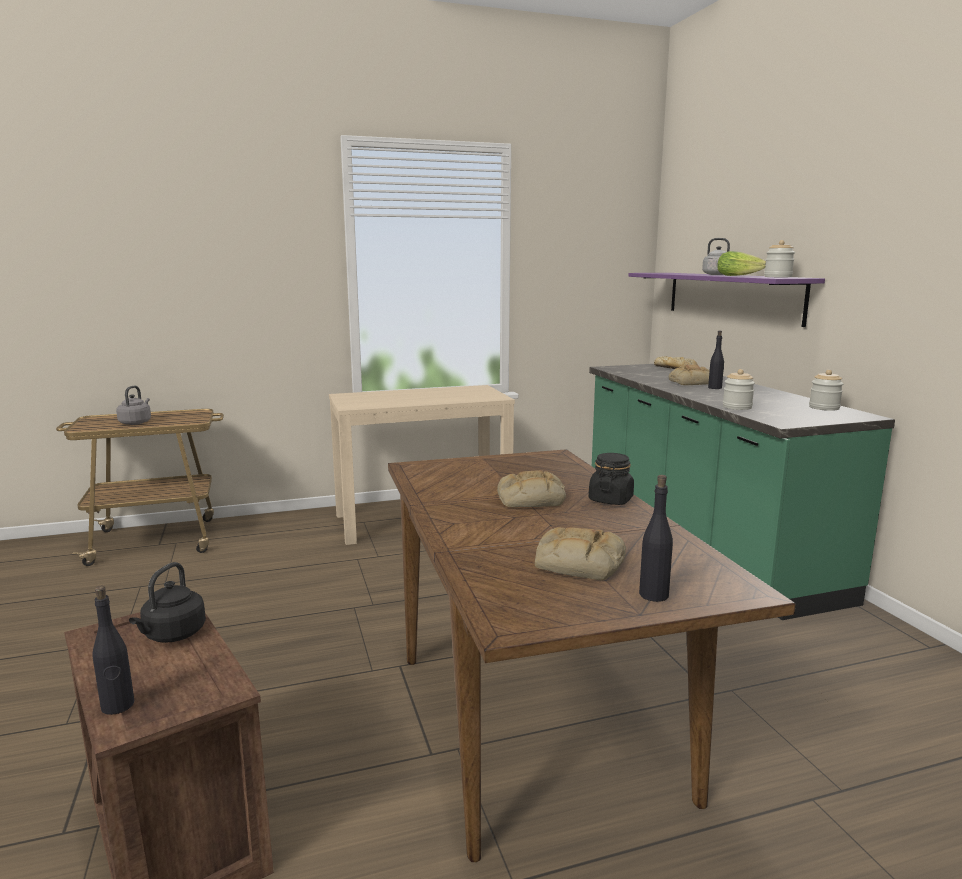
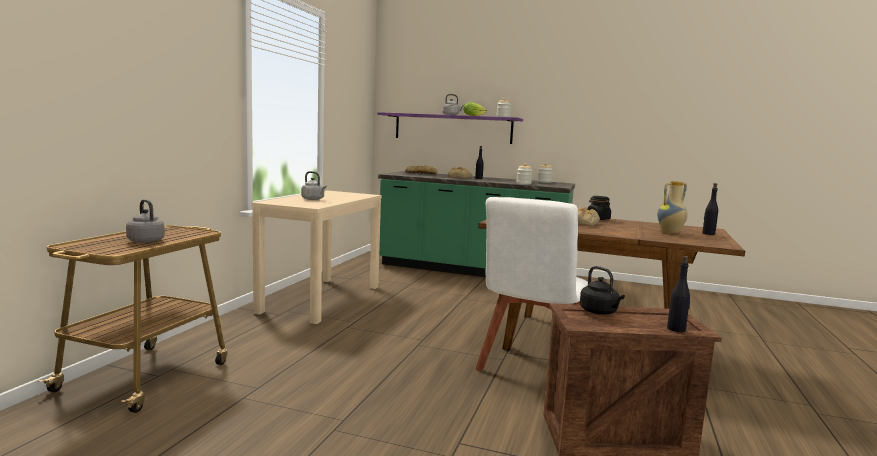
camera: 55 degrees left, 5 degrees down
bread [535,527,626,580] -> vase [657,181,688,234]
none -> grey kettle [301,171,327,200]
none -> white chair [475,197,588,371]

